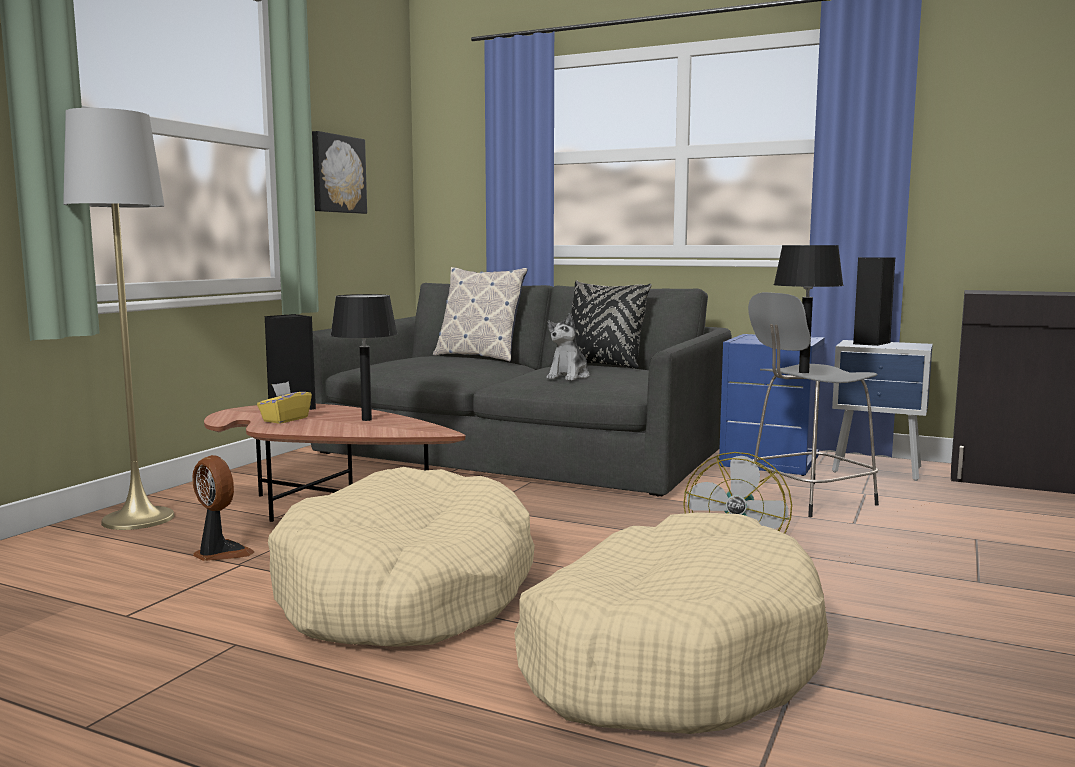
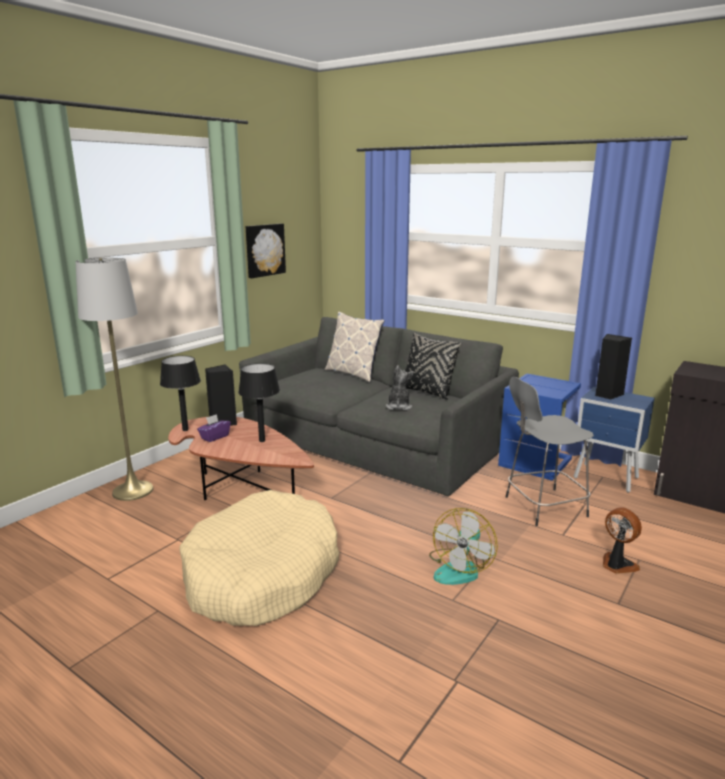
camera: 10 degrees right, 10 degrees up
fan [192,455,254,561] -> fan moved to [603,508,642,574]
yellow tissue box [257,382,312,424] -> purple tissue box [197,414,231,442]
beige dog bed [514,512,828,734] -> none
plush toy [546,313,590,381] -> plush toy turned 150 degrees clockwise [386,365,414,410]
black table lamp [774,245,844,373] -> black table lamp moved to [160,356,201,431]

